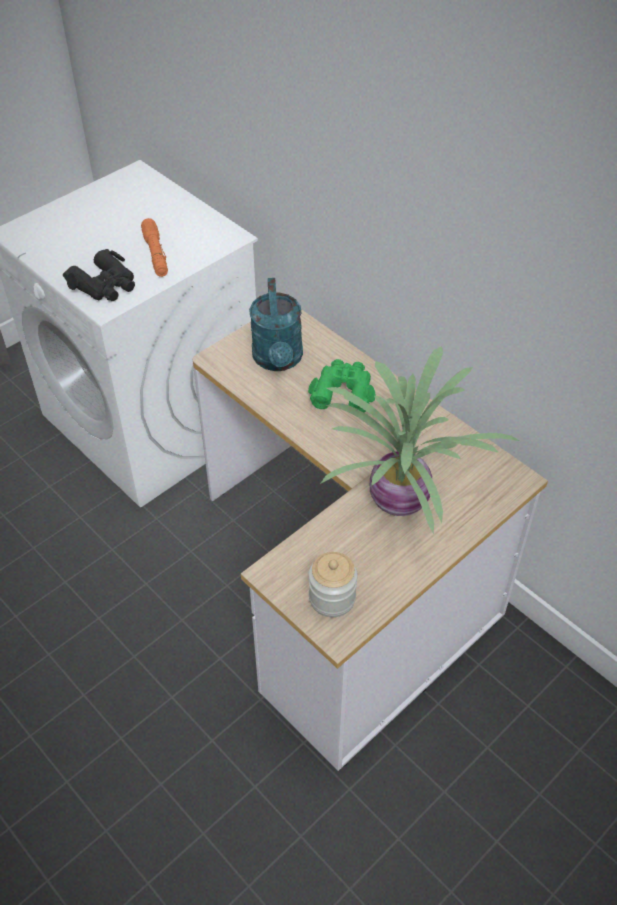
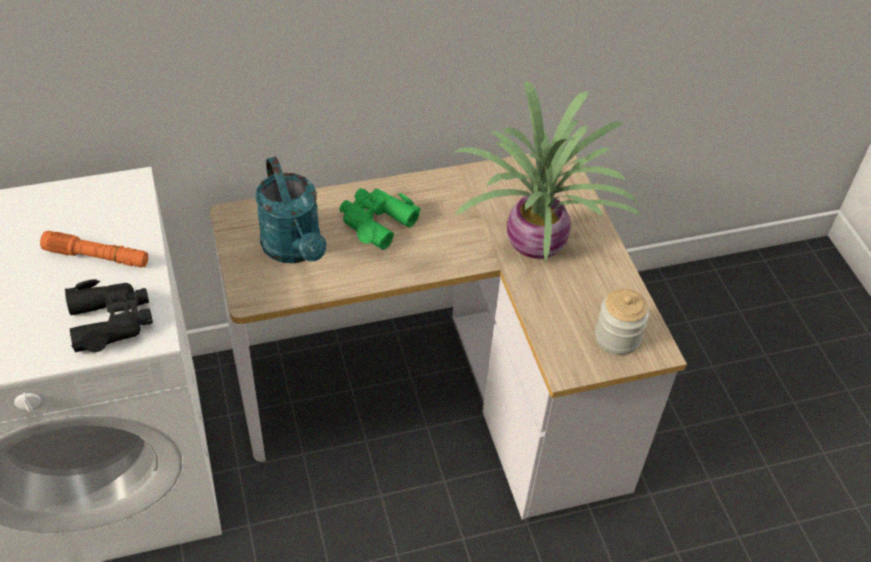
camera: 65 degrees left, 0 degrees up
turquoise watering can [249,278,303,371] -> turquoise watering can turned 45 degrees clockwise [255,157,326,263]

